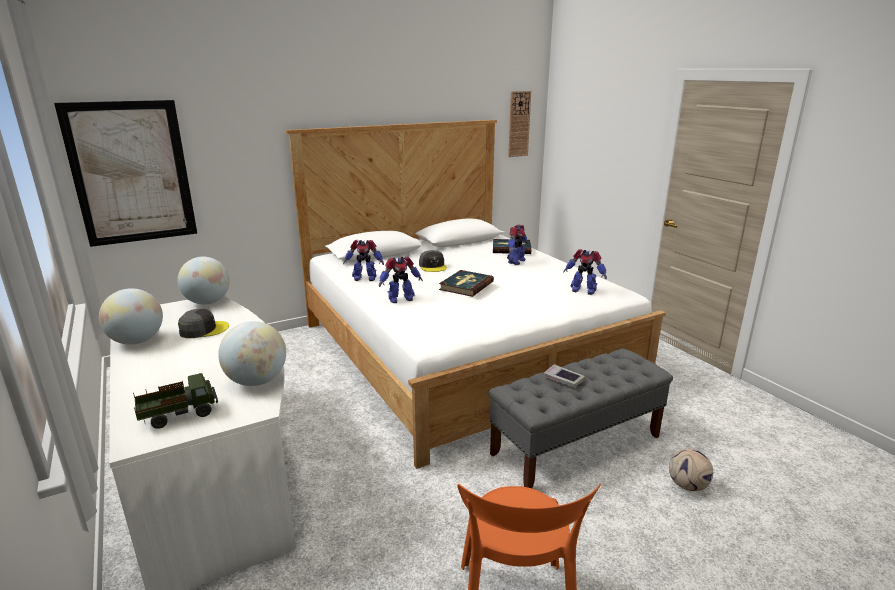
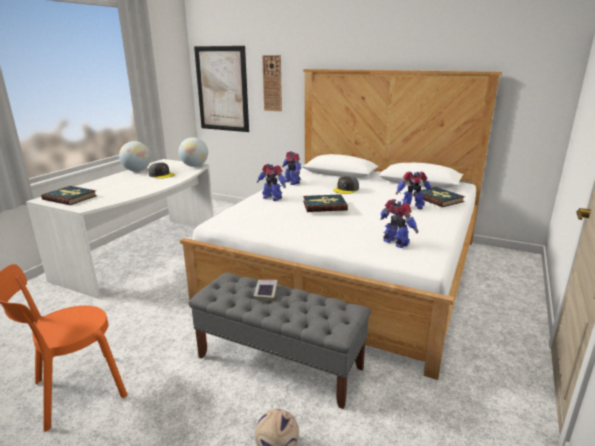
camera: 55 degrees right, 0 degrees up
toy truck [133,373,218,429] -> book [41,186,97,205]
globe [218,321,286,386] -> none
wall clock [508,91,531,157] -> wall clock moved to [262,55,282,112]
toy robot [563,249,607,295] -> toy robot turned 150 degrees clockwise [381,199,418,248]

